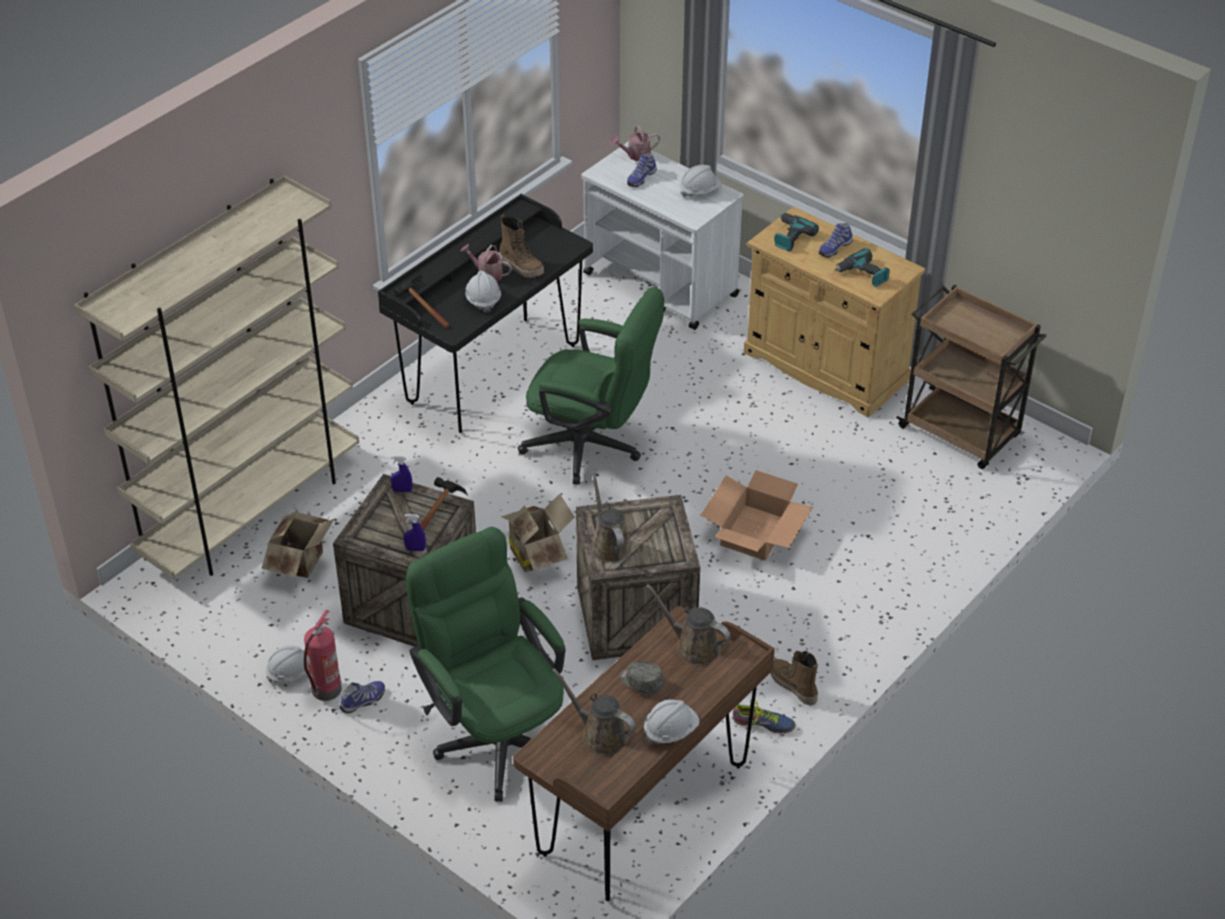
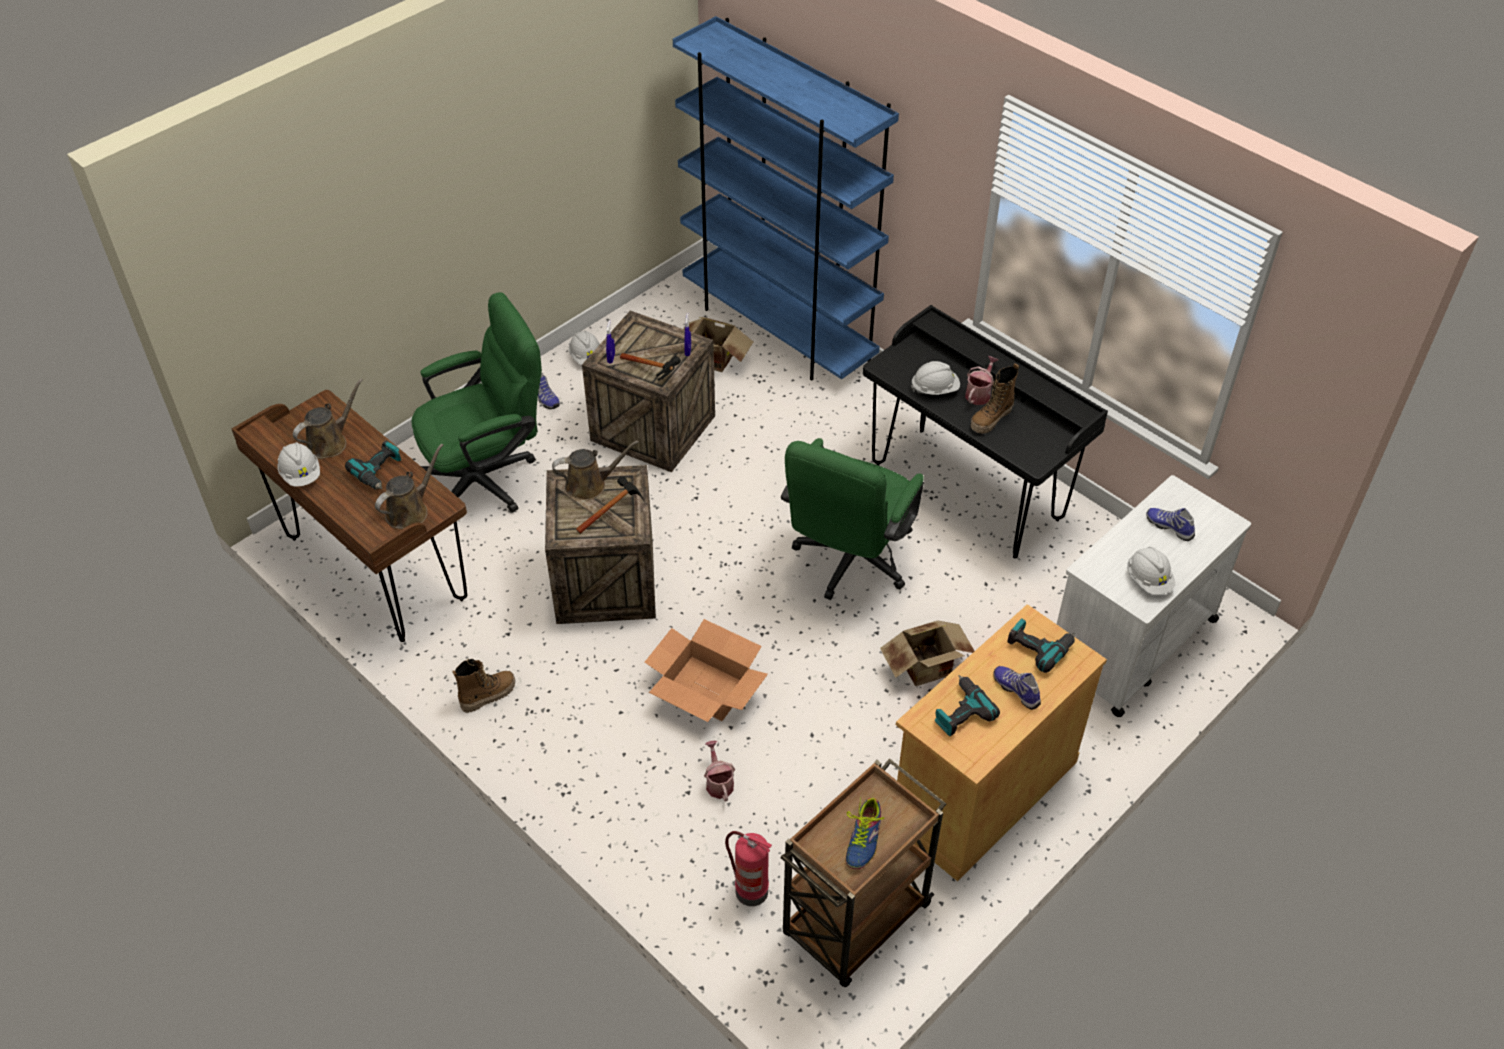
camera: 95 degrees right, 5 degrees up
beige bookcase [75,176,359,579] -> blue bookcase [673,16,899,380]
fire extinguisher [304,610,342,701] -> fire extinguisher moved to [725,831,772,906]
hammer [394,276,450,328] -> hammer moved to [576,476,644,534]
cardboard box [501,494,575,572] -> cardboard box moved to [880,620,974,686]
watering can [610,125,660,161] -> watering can moved to [704,741,735,801]
grey cap [619,661,664,695] -> power drill [345,440,402,490]
shoe [733,699,795,733] -> shoe moved to [846,797,884,869]

